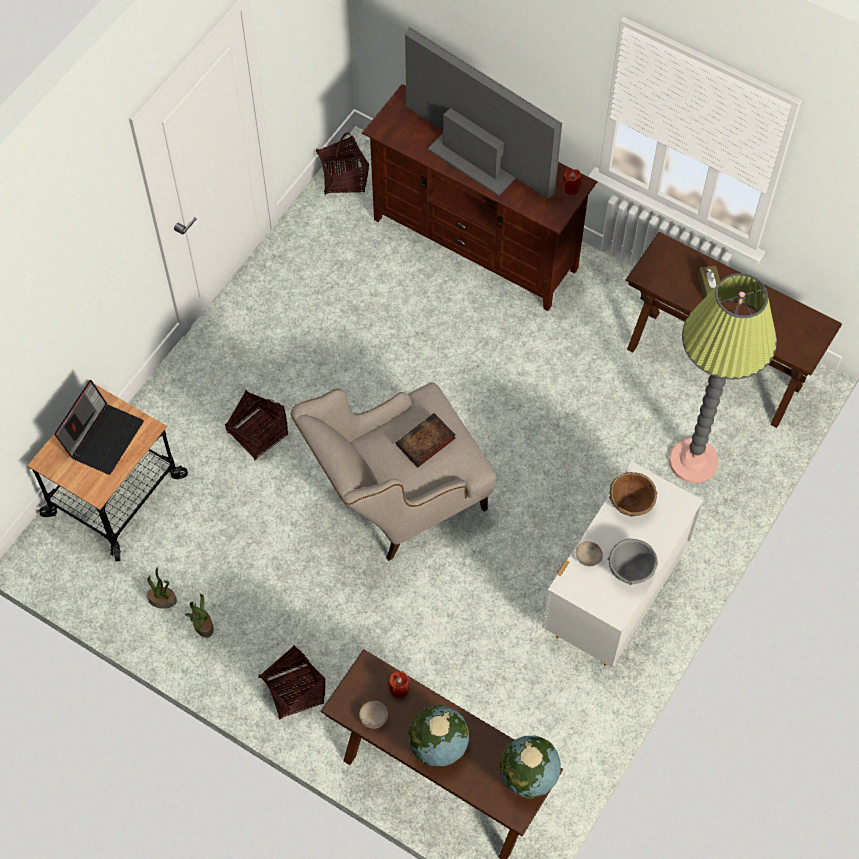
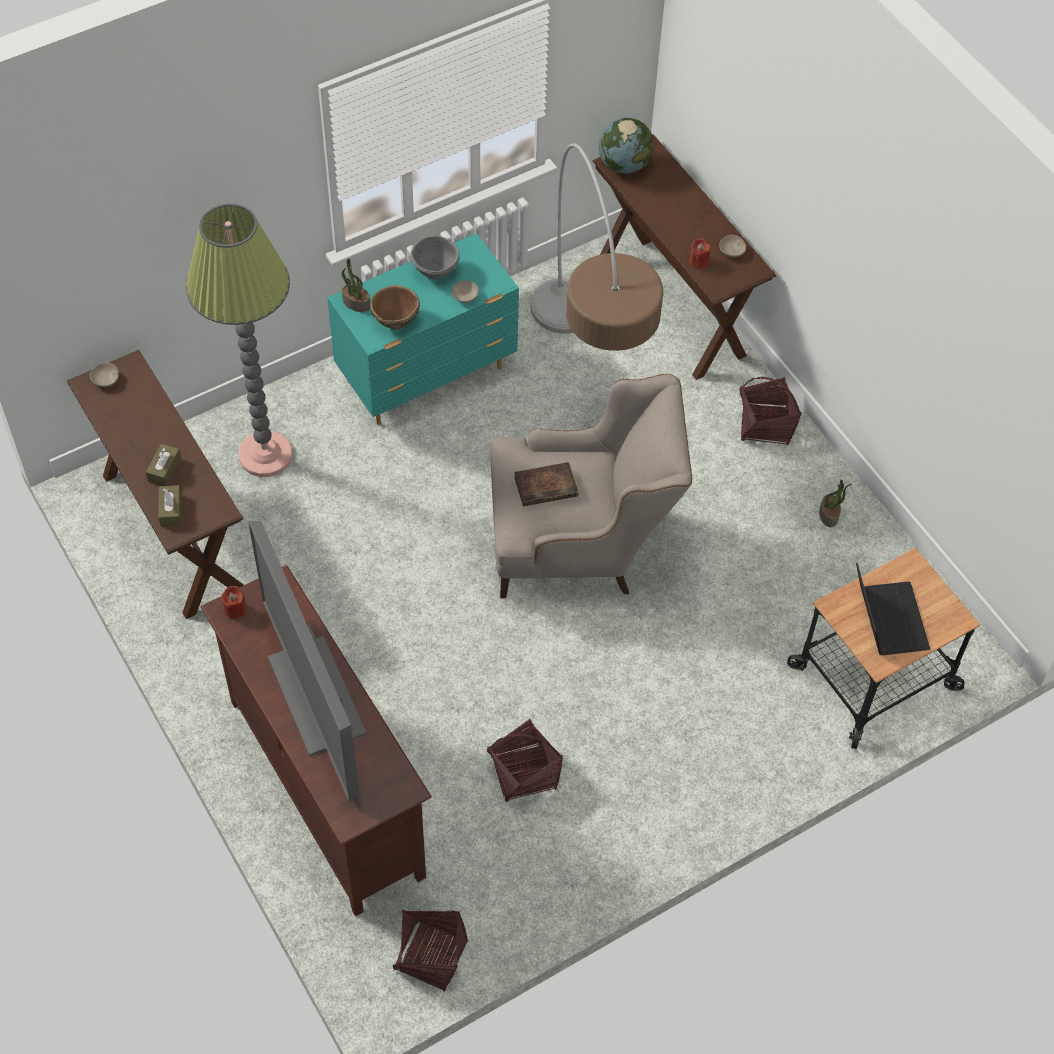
camera: 155 degrees left, 5 degrees down
laptop [54,380,144,475] -> laptop turned 120 degrees clockwise [856,563,930,655]
potted plant [147,568,177,609] -> potted plant moved to [342,259,370,312]
basket [225,390,288,461] -> basket moved to [487,719,563,802]
globe [409,705,469,766] -> none
white dresser [542,461,703,668] -> turquoise dresser [327,233,519,425]
none -> beige bowl [90,363,119,387]
none -> brown tissue box [158,485,182,527]
none -> floor lamp [530,143,663,351]

